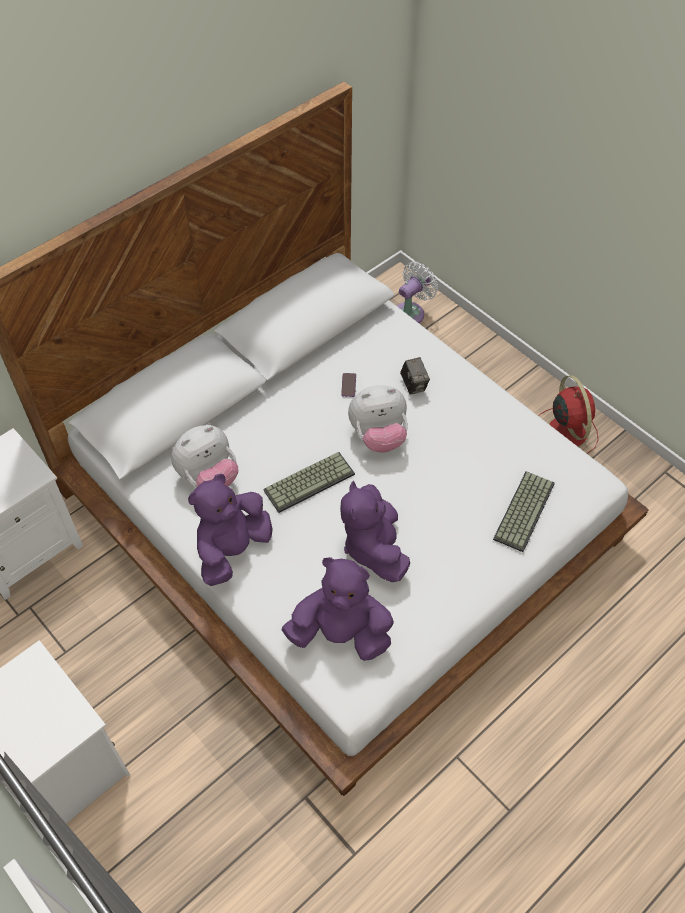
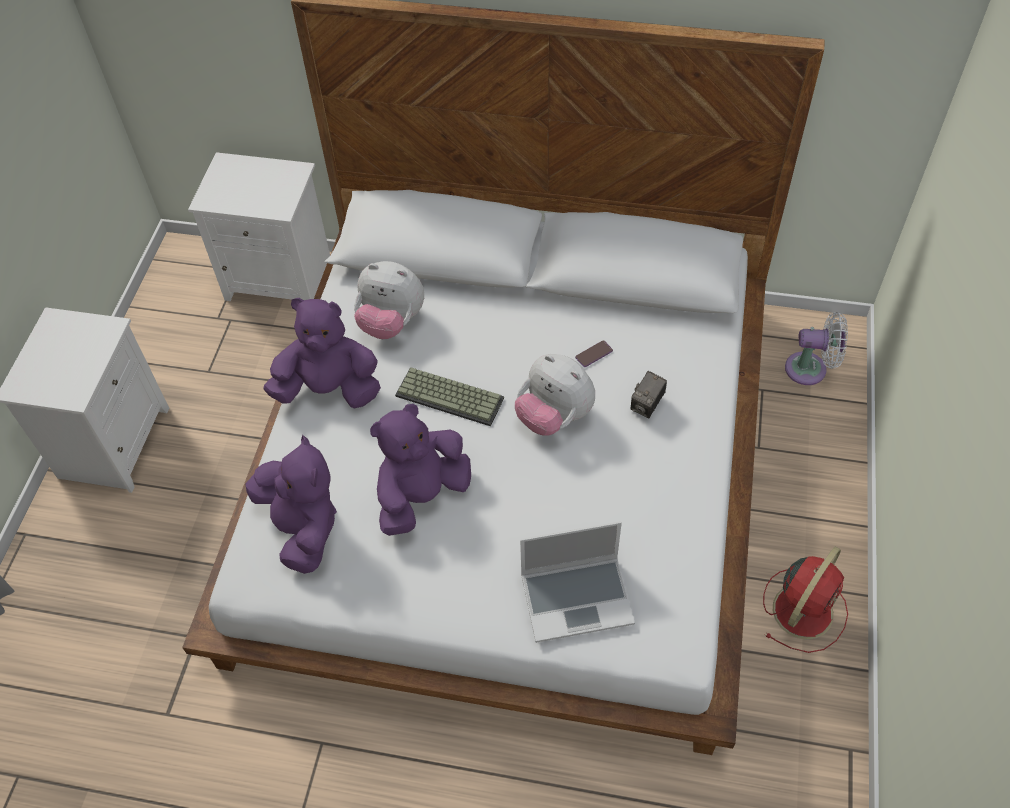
camera: 55 degrees right, 0 degrees up
keyboard [493,471,555,552] -> laptop [520,521,635,643]

